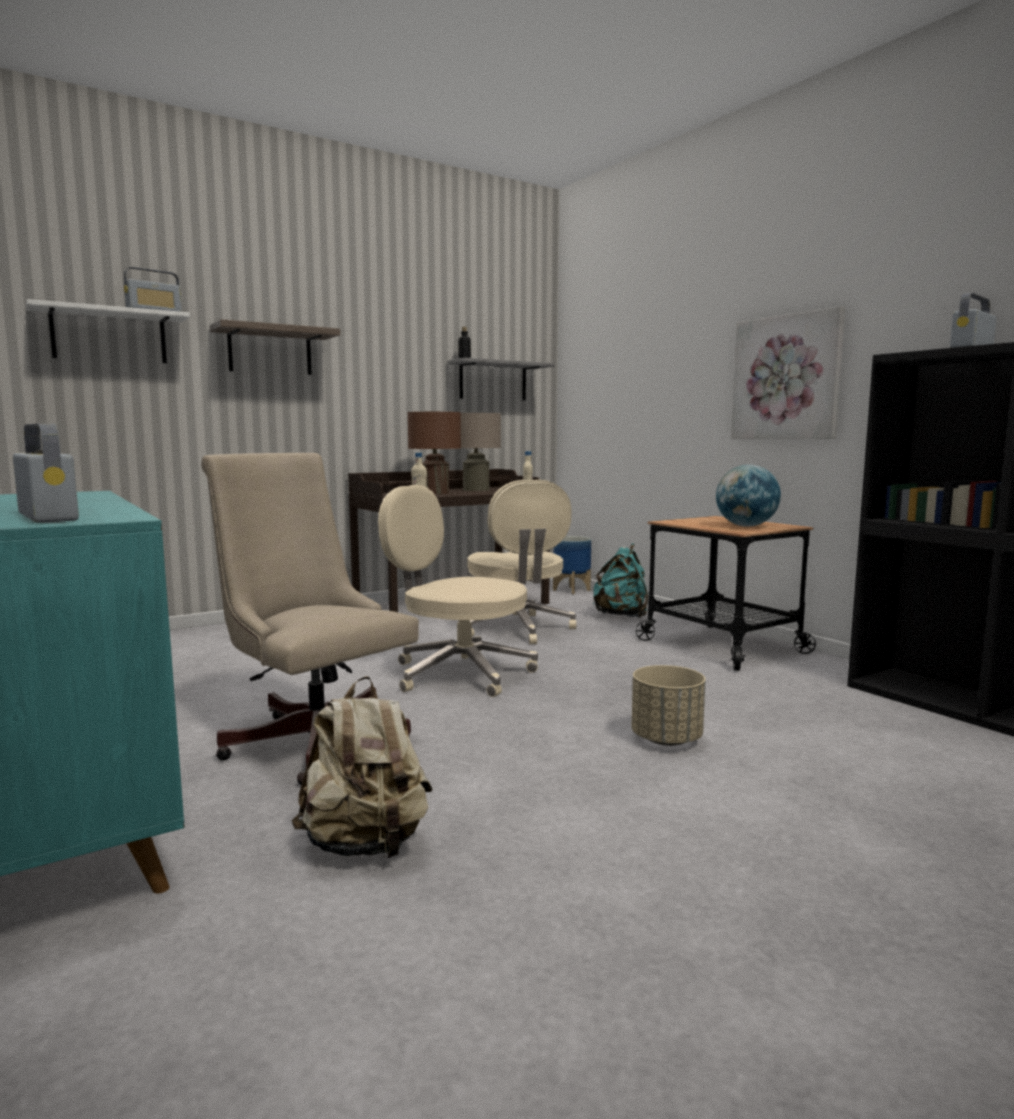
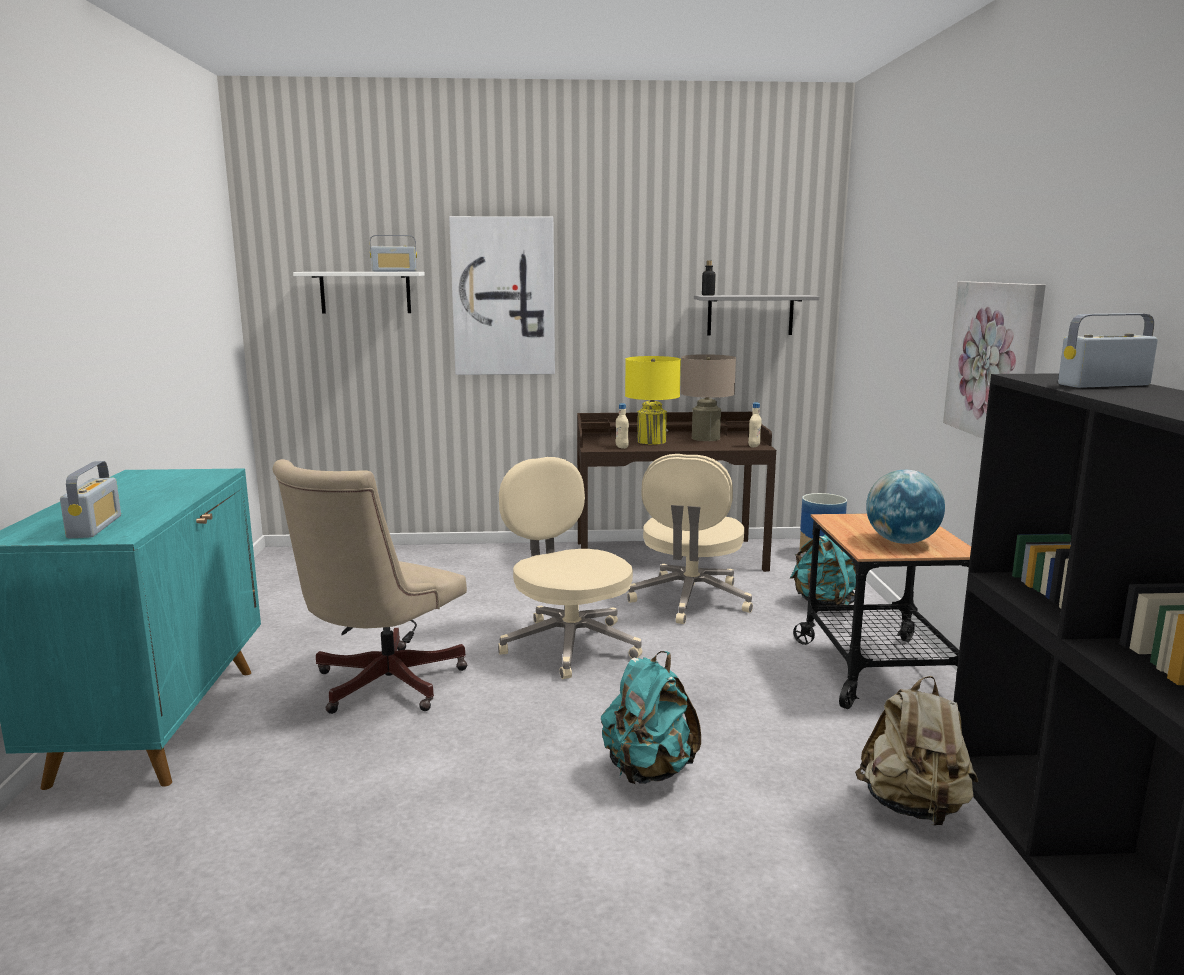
camera: 30 degrees right, 5 degrees up
beige office chair [201,453,419,785] -> beige office chair turned 135 degrees counterclockwise [272,459,468,714]
shelf [210,319,340,375] -> picture [449,216,555,375]
beige backpack [291,676,432,858] -> beige backpack moved to [855,676,978,826]
brown table lamp [408,412,461,494] -> yellow table lamp [625,356,681,444]
beige planter [631,665,706,746] -> turquoise backpack [601,651,701,785]

